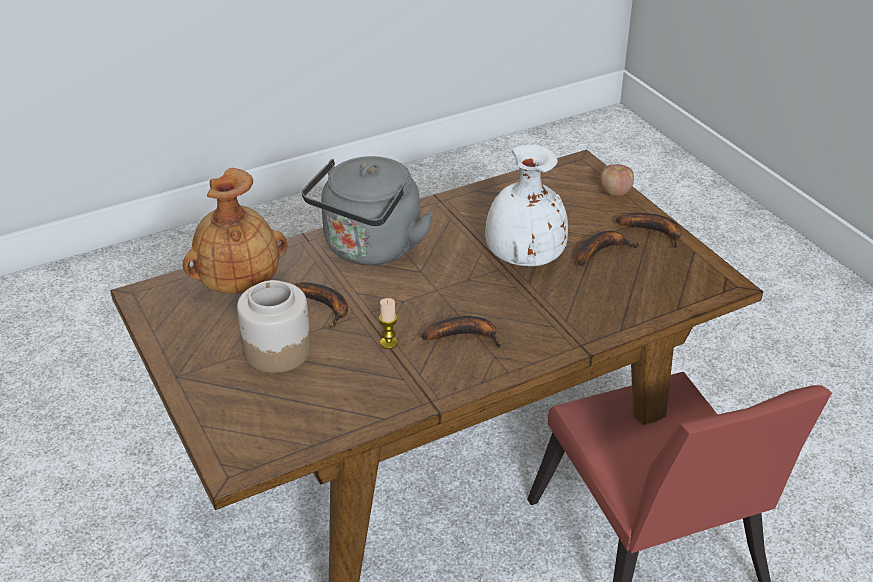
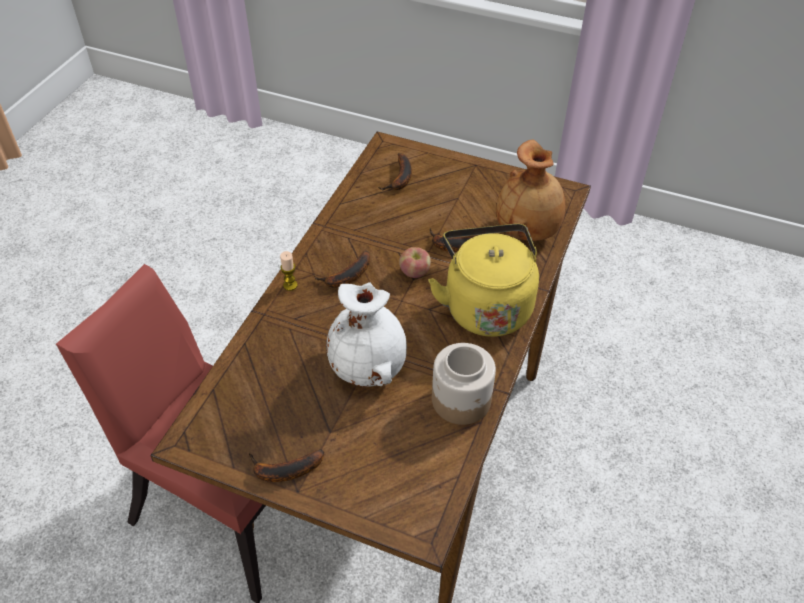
camera: 140 degrees right, 10 degrees up
jar [237,280,311,373] -> jar moved to [432,343,496,425]
grey kettle [302,156,433,265] -> yellow kettle [428,224,539,337]
candle [379,298,398,349] -> candle moved to [280,251,298,291]
banana [576,231,639,267] -> banana moved to [378,153,412,190]
apple [600,164,634,196] -> apple moved to [399,247,431,278]

